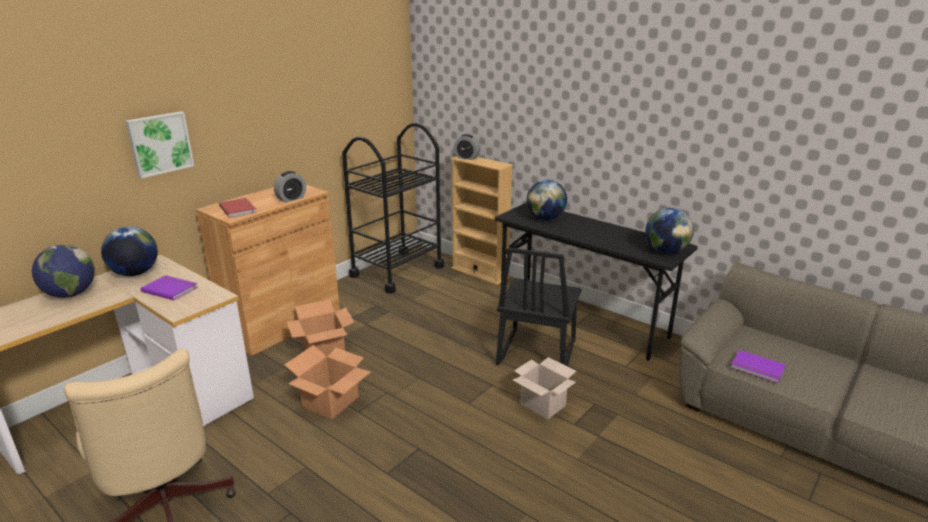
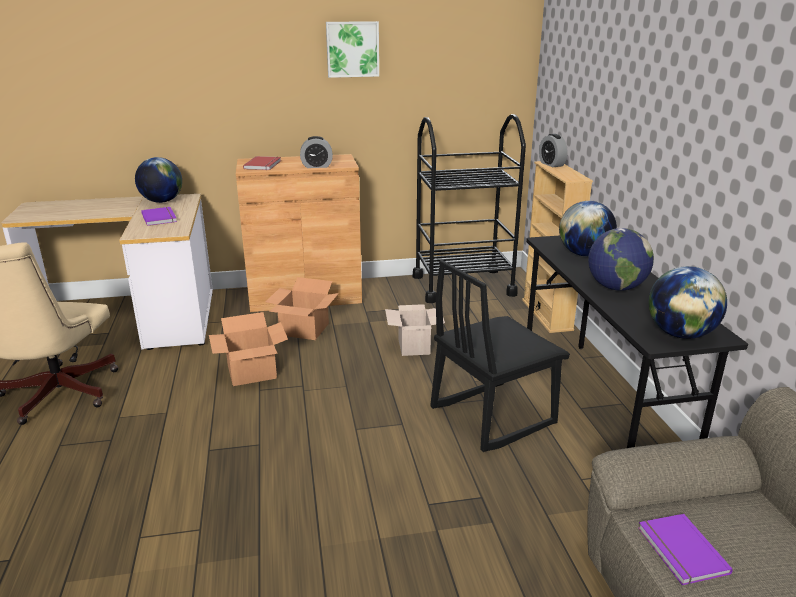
camera: 40 degrees right, 0 degrees up
globe [32,245,95,298] -> globe moved to [588,228,654,291]
picture [125,112,194,178] -> picture moved to [326,21,379,78]
cardboard box [513,357,576,419] -> cardboard box moved to [385,304,445,356]

